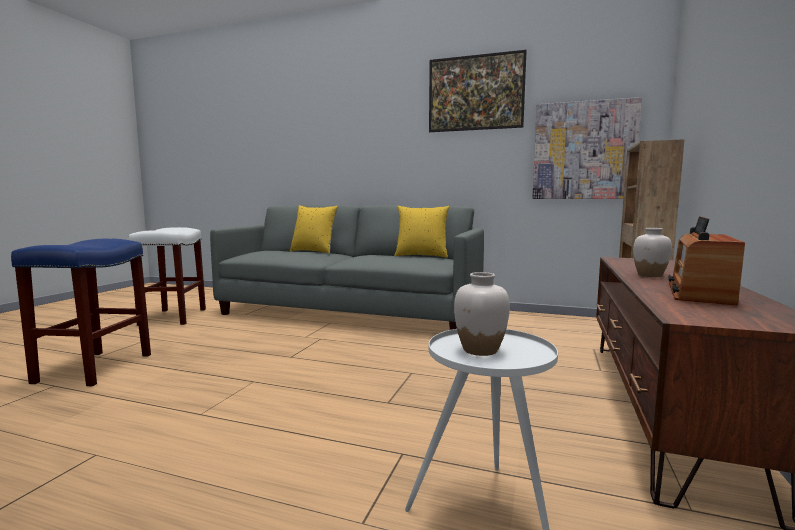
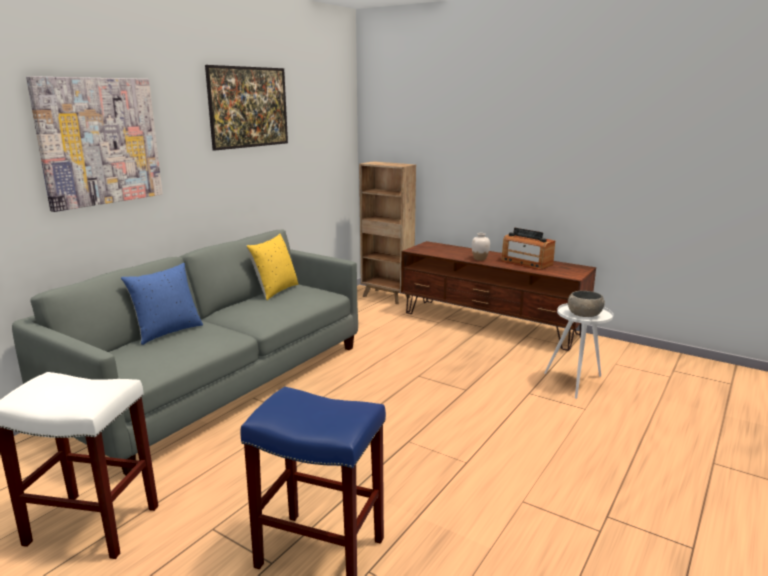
camera: 75 degrees left, 10 degrees up
yellow pillow [290,205,338,254] -> blue pillow [121,263,203,345]
white vase [454,272,510,356] -> grey bowl [568,291,605,317]
picture [532,97,642,199] -> picture moved to [26,76,163,212]

